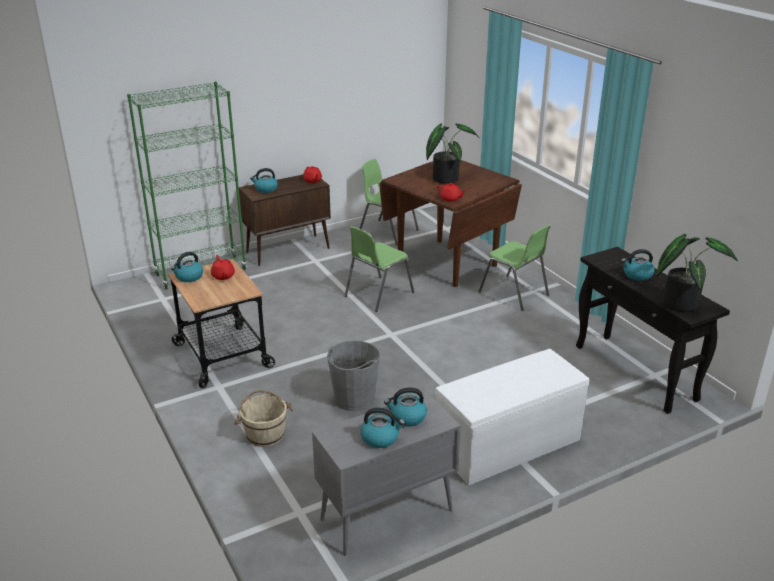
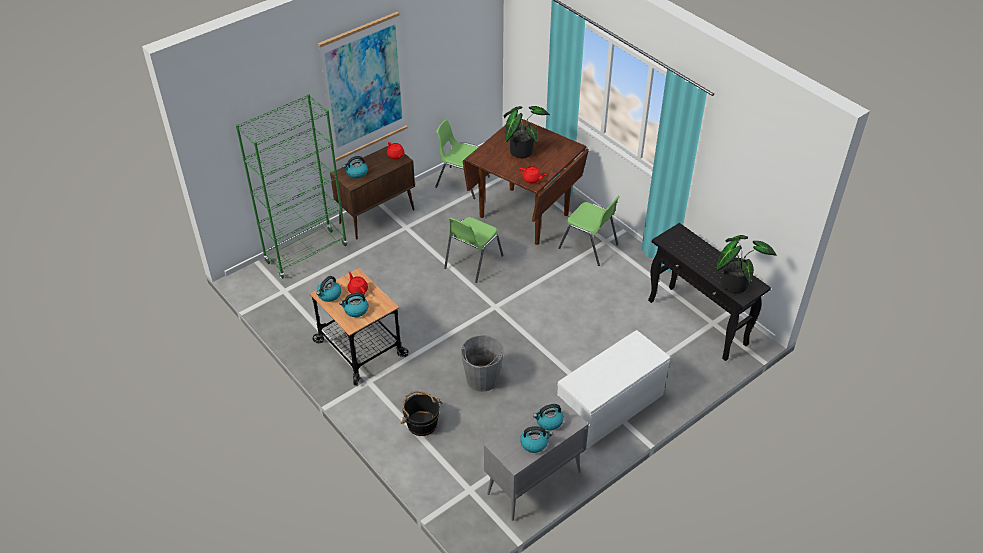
camera: 10 degrees left, 15 degrees up
beige bucket [234,390,293,447] -> black bucket [401,391,443,436]
kettle [621,249,654,281] -> kettle moved to [339,293,369,317]
none -> picture [318,12,407,161]

